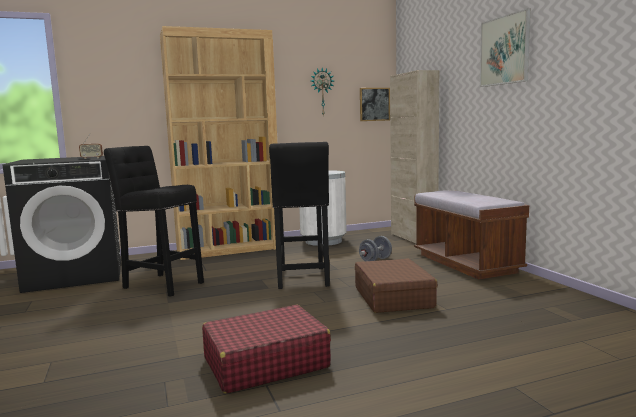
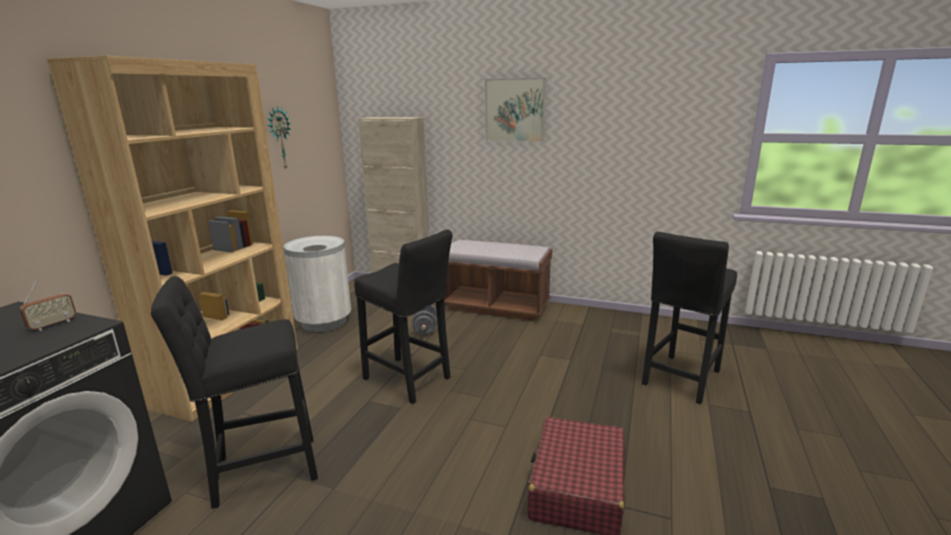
camera: 50 degrees left, 10 degrees up
brown suitcase [355,259,438,313] -> none
picture [360,88,390,121] -> none
none -> black stool [642,232,737,404]

